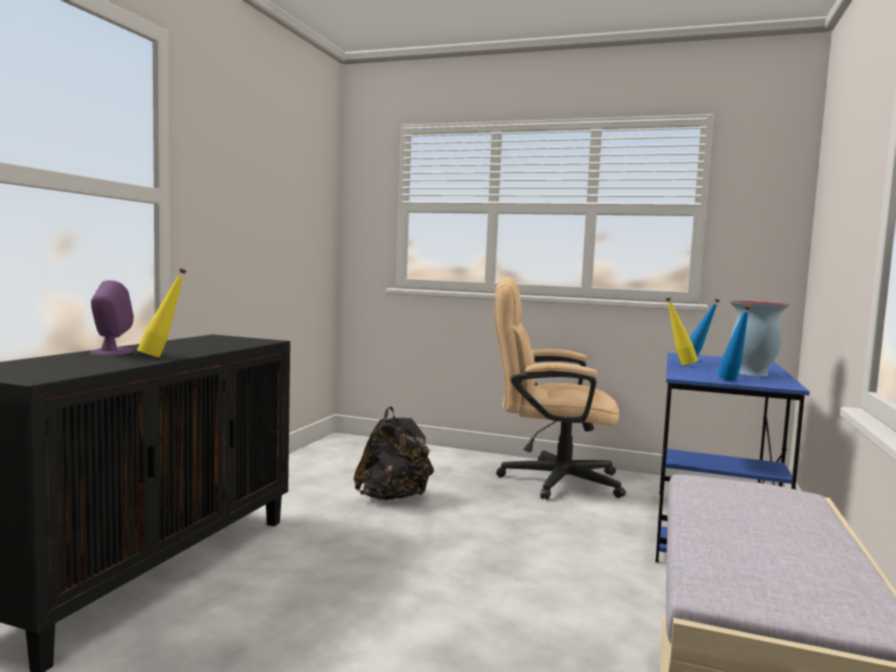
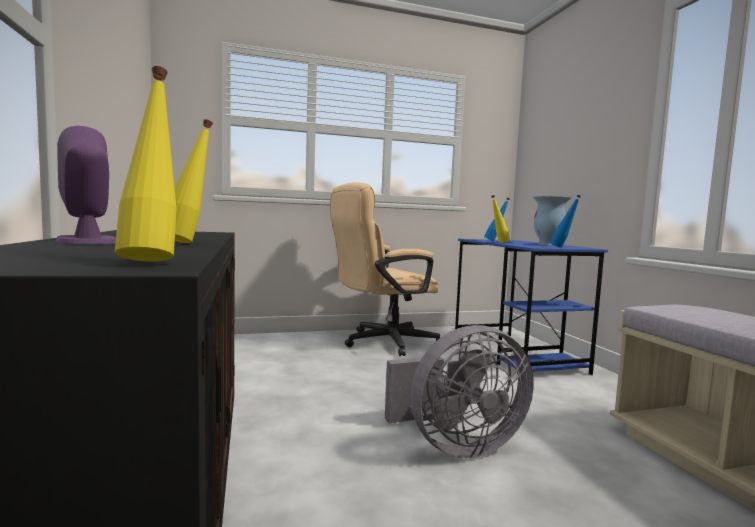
camera: 35 degrees left, 0 degrees up
black backpack [354,407,434,500] -> none
none -> yellow bottle [115,66,176,262]
none -> grey fan [385,325,534,458]

